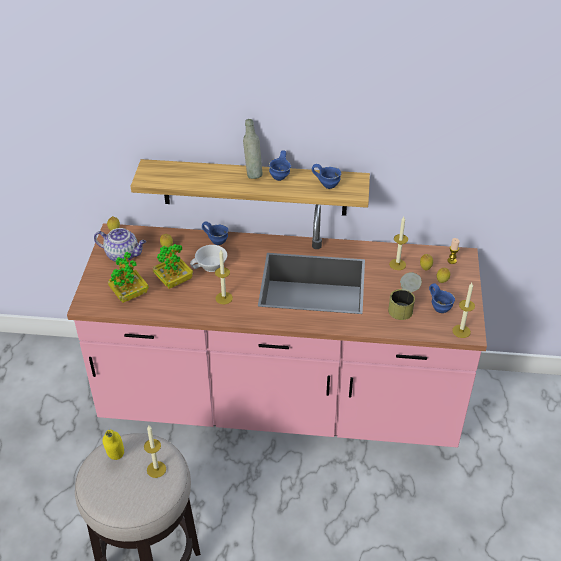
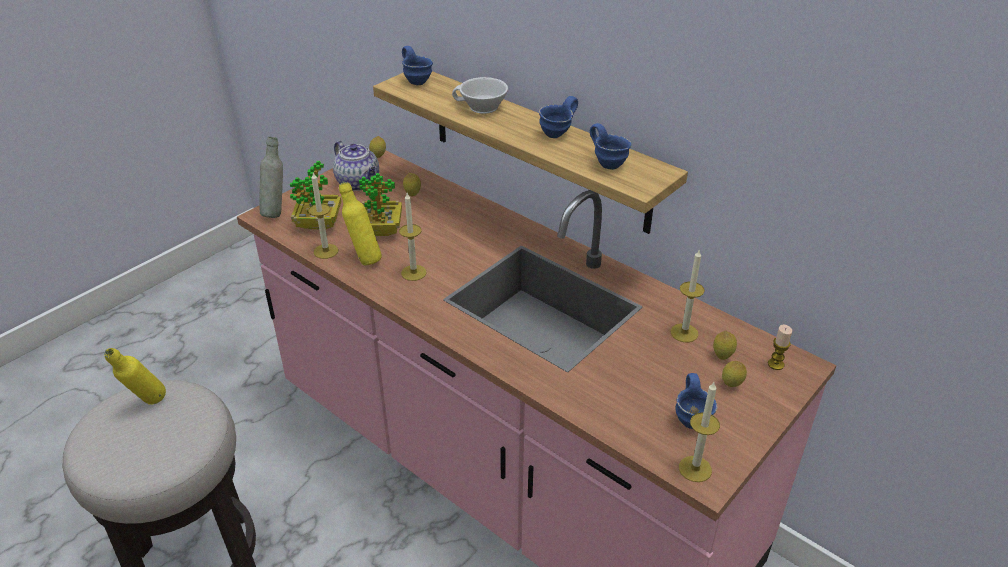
camera: 35 degrees right, 5 degrees down
candle [144,426,166,478] -> candle moved to [308,172,338,259]
white cup [190,245,227,272] -> white cup moved to [452,77,508,114]
blue mug [202,222,229,245] -> blue mug moved to [402,46,433,85]
grey bottle [243,119,263,179] -> grey bottle moved to [260,137,283,218]
can [388,272,422,320] -> none
none -> yellow bottle [339,182,382,265]

